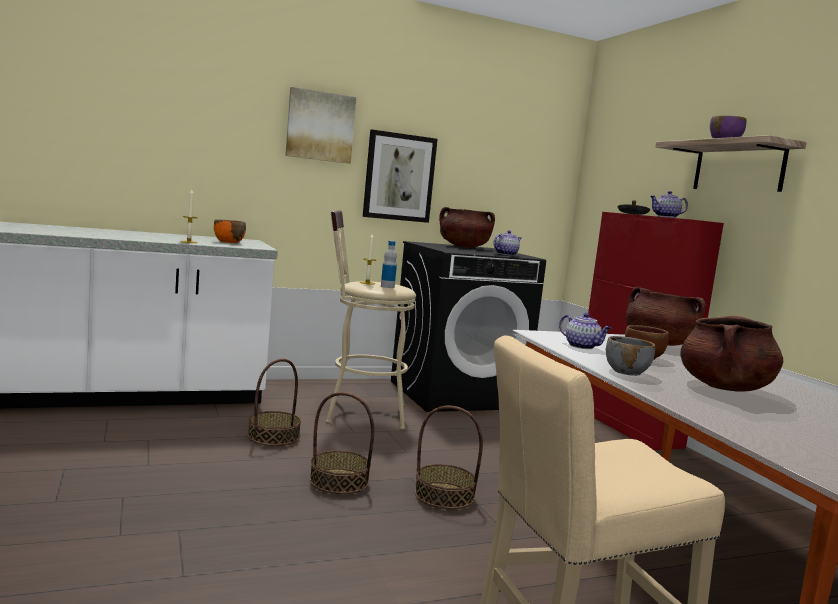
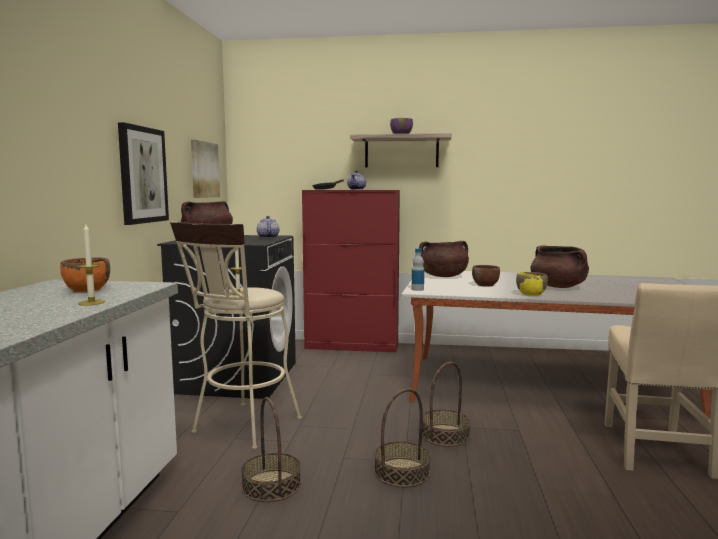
camera: 60 degrees left, 0 degrees up
picture [285,87,356,164] -> picture moved to [191,140,220,198]
bottle [381,241,397,288] -> bottle moved to [412,248,424,291]
teapot [559,313,611,349] -> none
grey bowl [606,336,655,376] -> yellow bowl [516,272,548,296]

